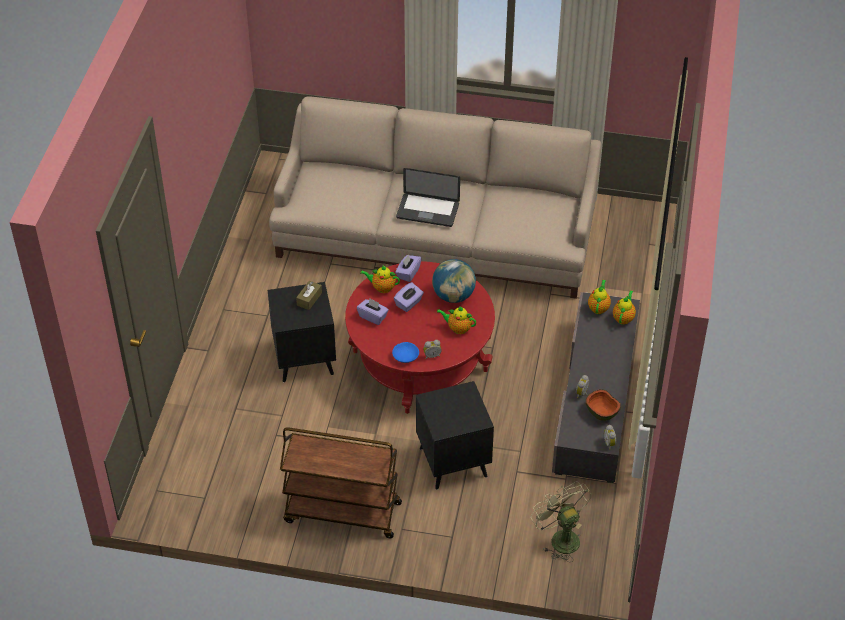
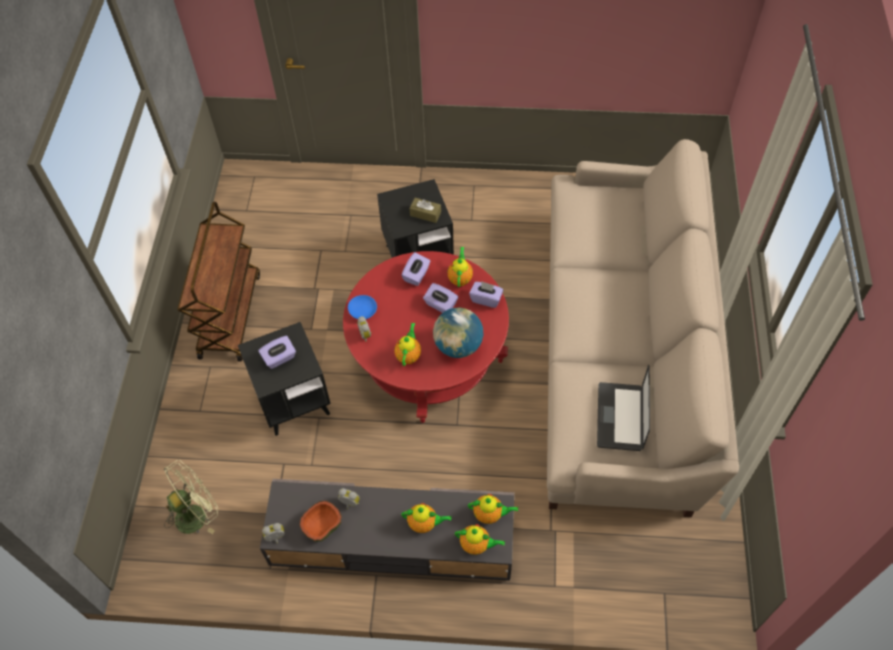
camera: 85 degrees right, 10 degrees up
laptop [396,168,460,227] -> laptop moved to [597,365,650,451]
none -> purple tissue box [258,336,296,369]
none -> teapot [401,503,452,533]

